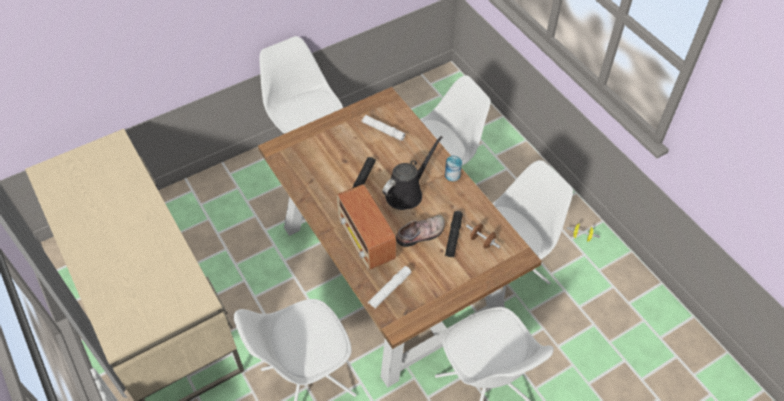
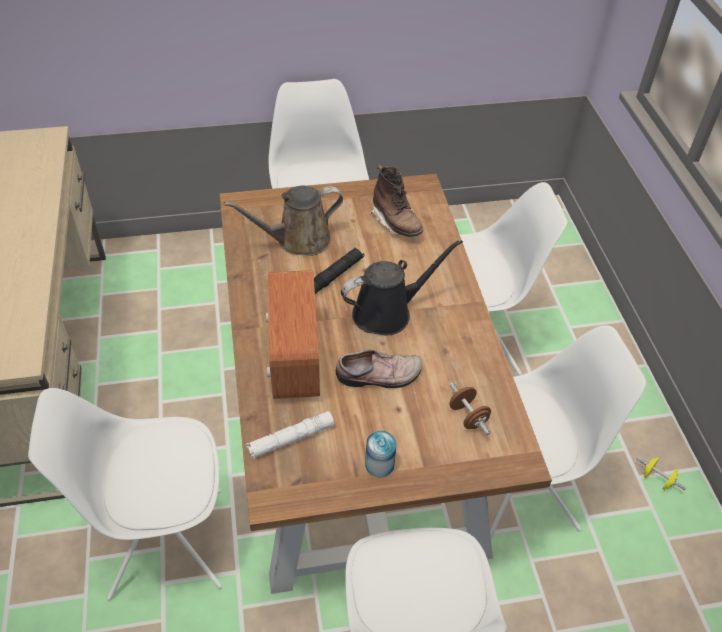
camera: 20 degrees right, 5 degrees down
white flashlight [361,115,405,141] -> brown boot [371,164,423,237]
can [445,156,462,181] -> can moved to [365,431,397,477]
black flashlight [445,211,463,258] -> none
none -> brown watering can [224,186,343,256]

